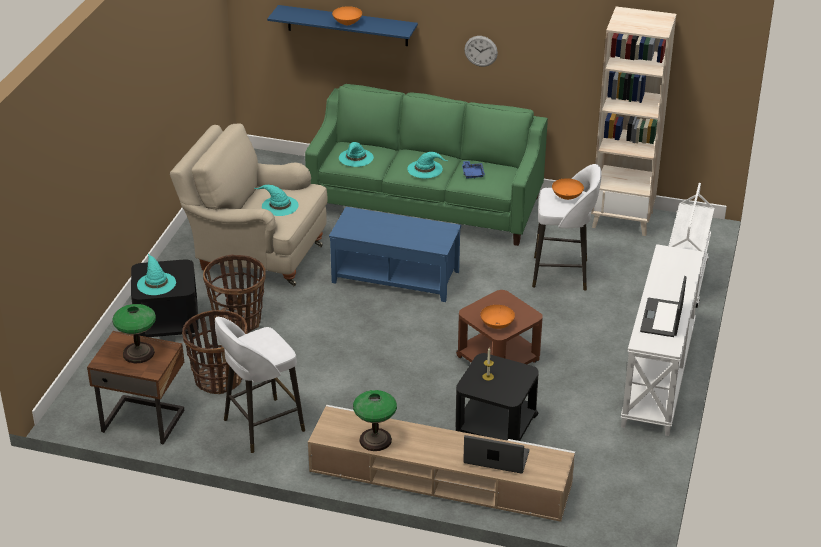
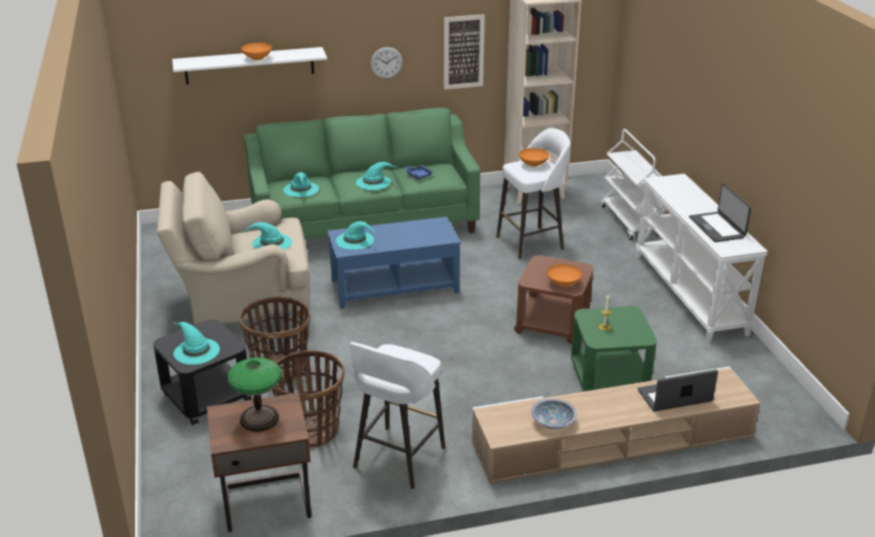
camera: 30 degrees left, 5 degrees down
blue shelf [267,5,418,46] -> white shelf [172,47,327,85]
table lamp [353,390,397,451] -> bowl [531,398,577,429]
black side table [456,353,539,441] -> green side table [571,306,657,391]
none -> turquoise hat [336,221,375,250]
none -> picture [444,14,485,90]

